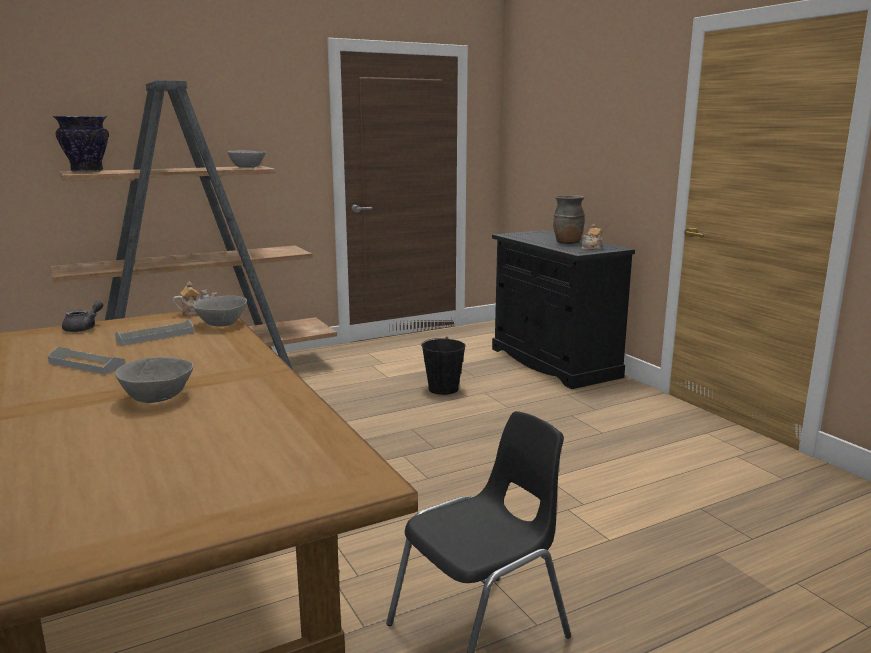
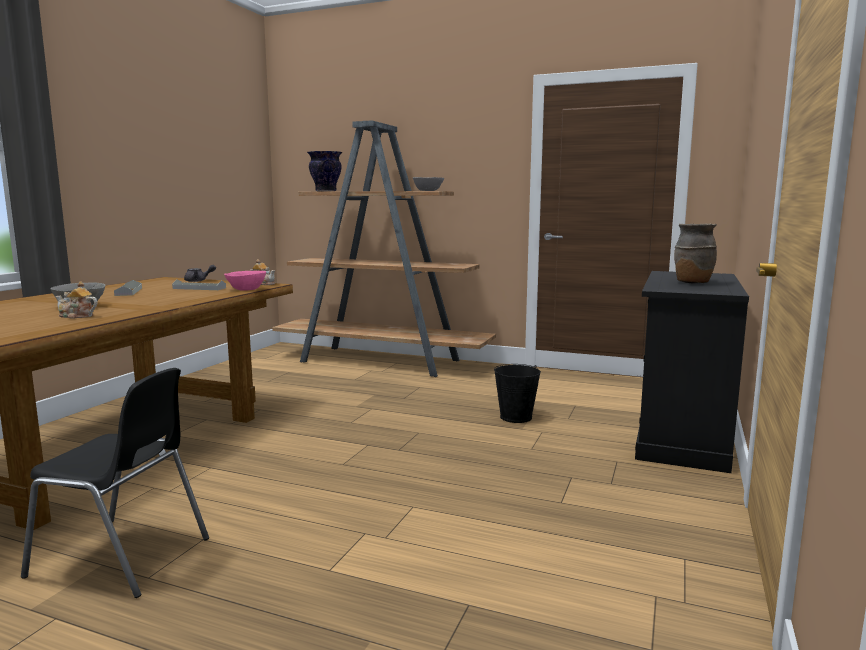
camera: 50 degrees right, 5 degrees down
grey bowl [193,295,247,327] -> pink bowl [224,271,266,291]
teapot [581,224,603,250] -> teapot moved to [55,281,98,319]

